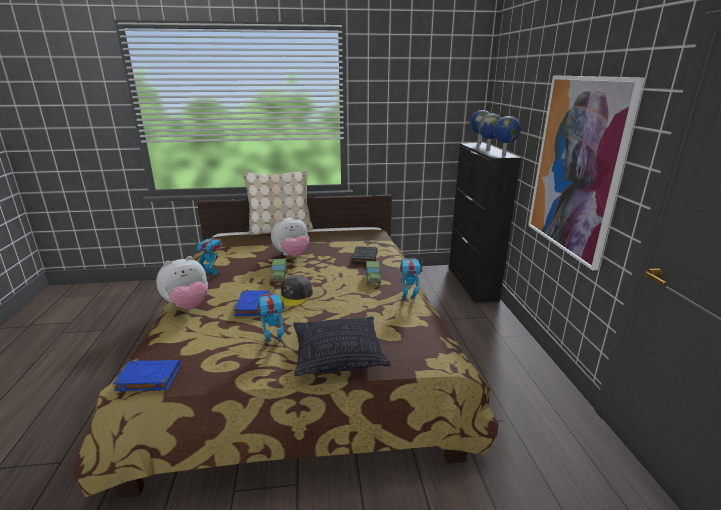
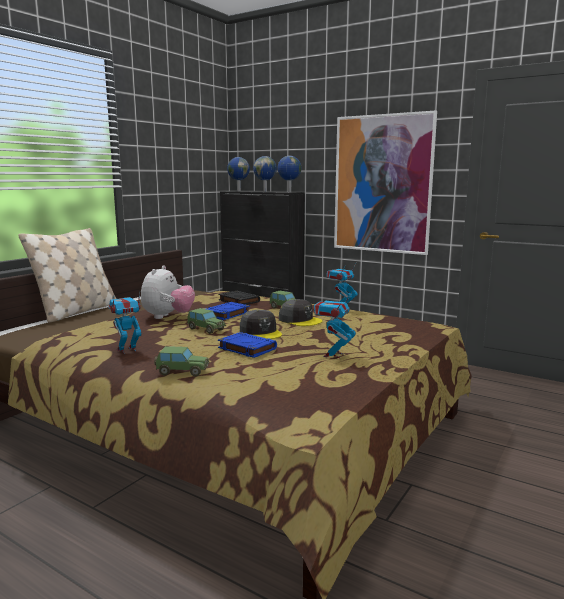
camera: 50 degrees left, 10 degrees down
blue book [112,360,180,391] -> blue book moved to [206,302,250,320]
plush toy [156,256,208,309] -> toy car [154,346,210,377]
pillow [293,316,391,376] -> none
none -> grey cap [279,299,323,326]

